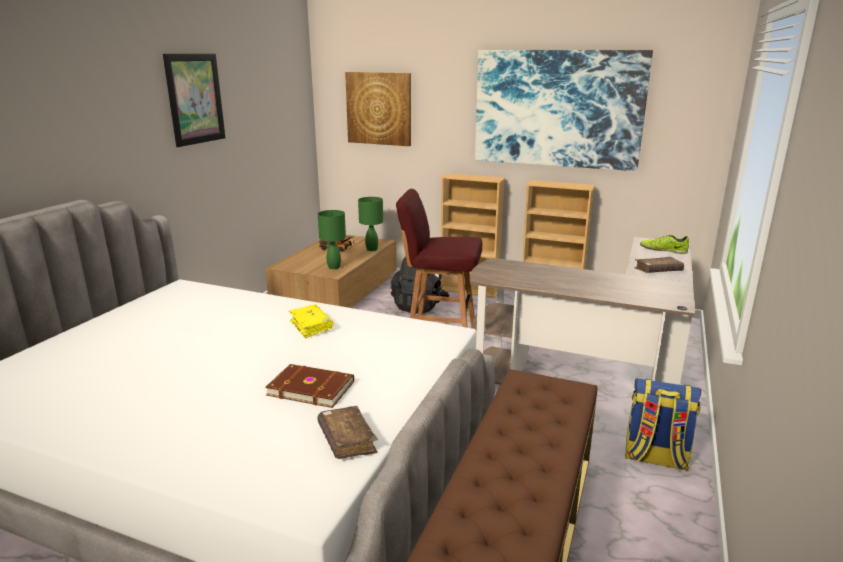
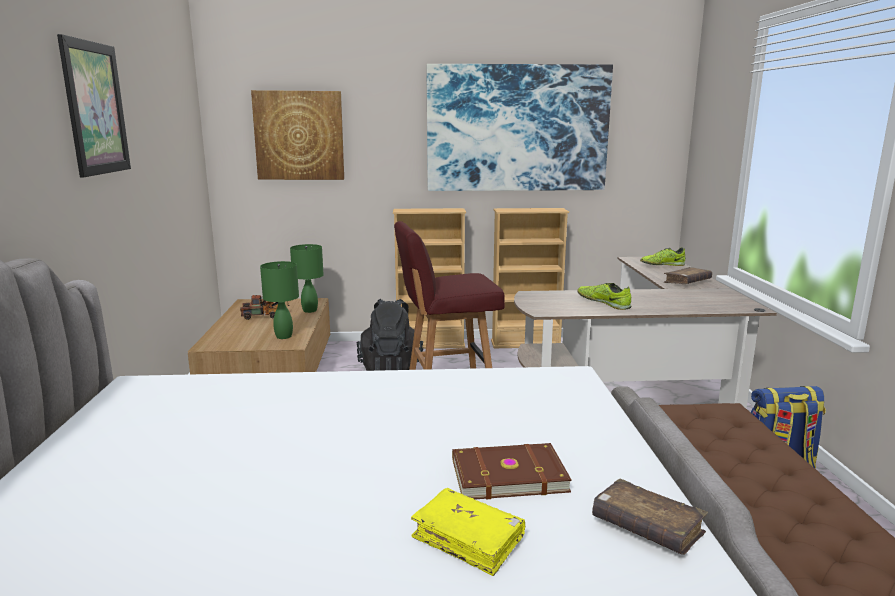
camera: 25 degrees left, 5 degrees down
yellow book [289,304,334,338] -> yellow book moved to [411,488,525,576]
none -> shoe [577,283,631,310]

